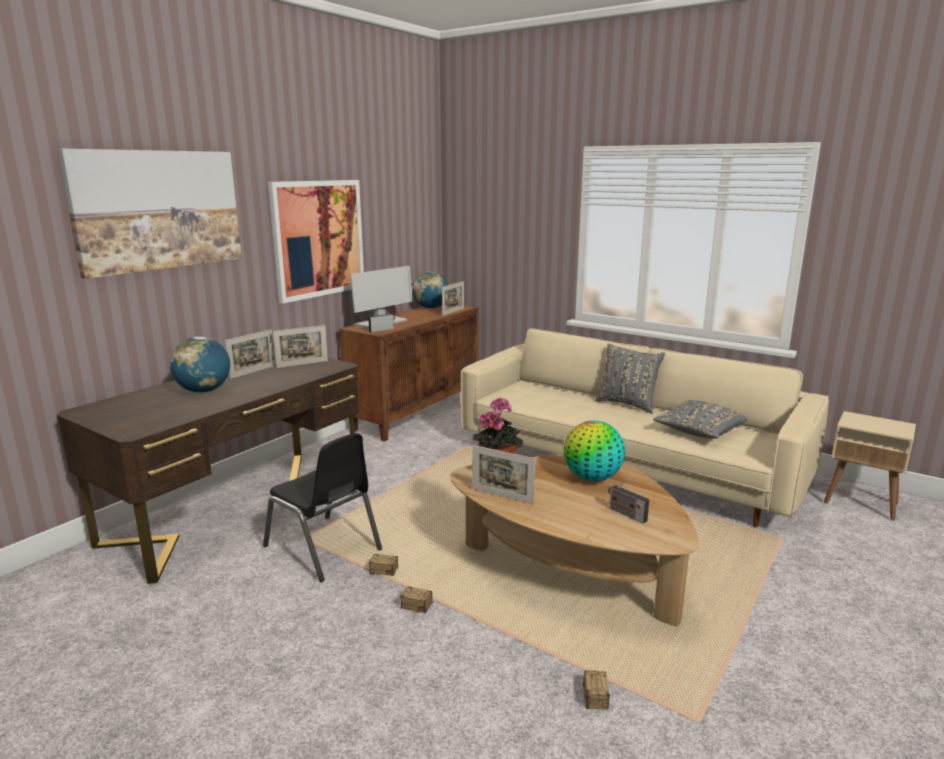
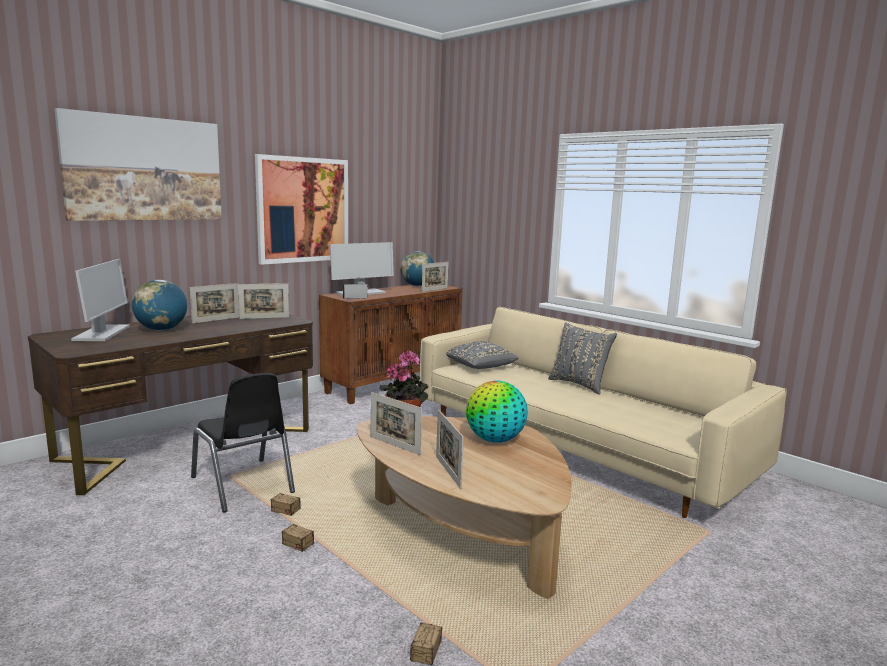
camera: 10 degrees right, 5 degrees down
radio [608,479,649,523] -> none
grey pillow [653,400,747,439] -> grey pillow moved to [446,341,519,369]
beige side table [824,411,916,520] -> none
none -> monitor [71,259,130,341]
none -> picture frame [436,410,464,489]

